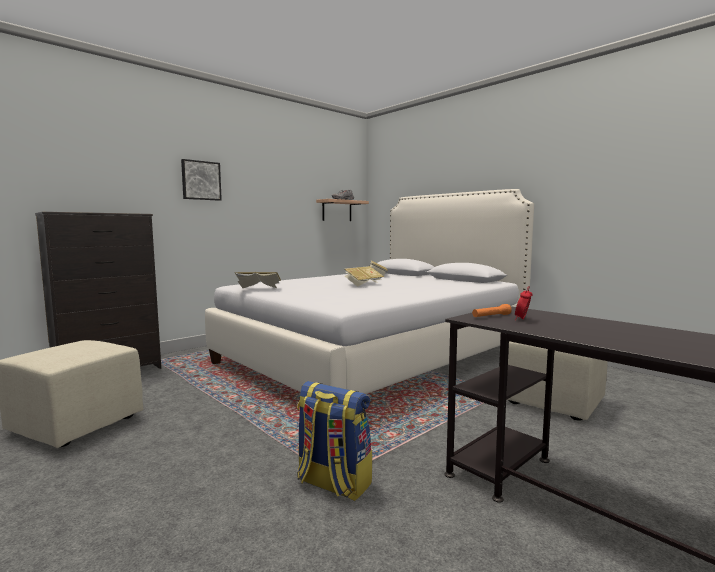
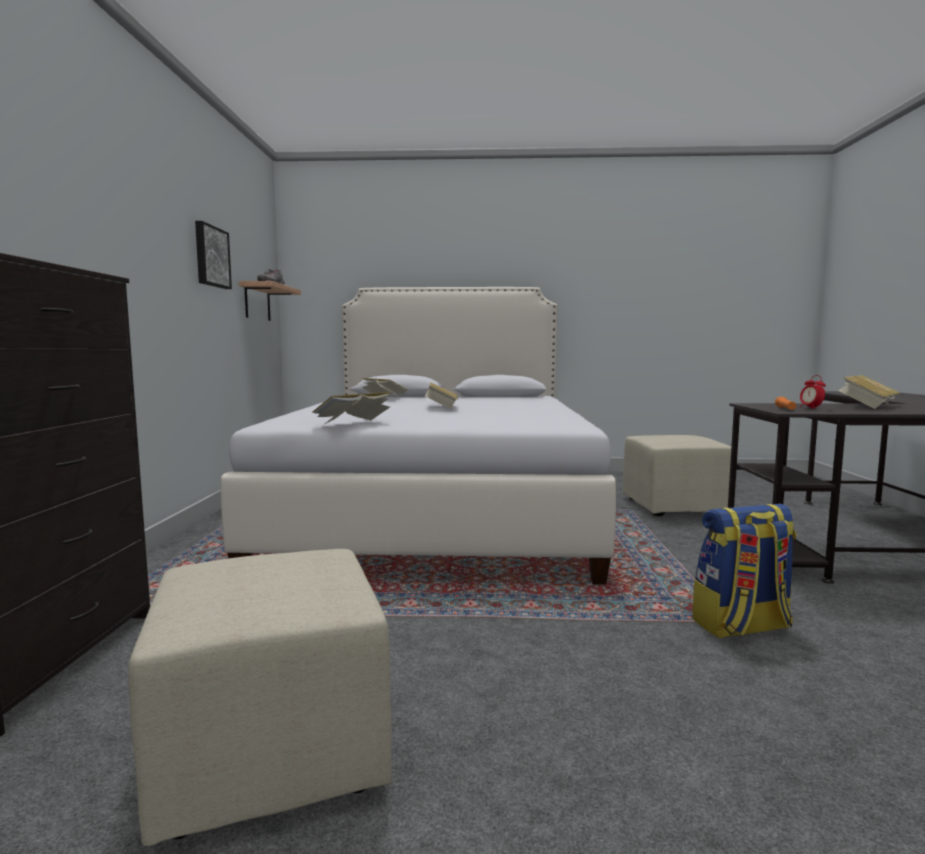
camera: 45 degrees left, 0 degrees up
picture [181,159,222,201] -> picture moved to [195,221,232,289]
none -> book [838,375,900,409]

